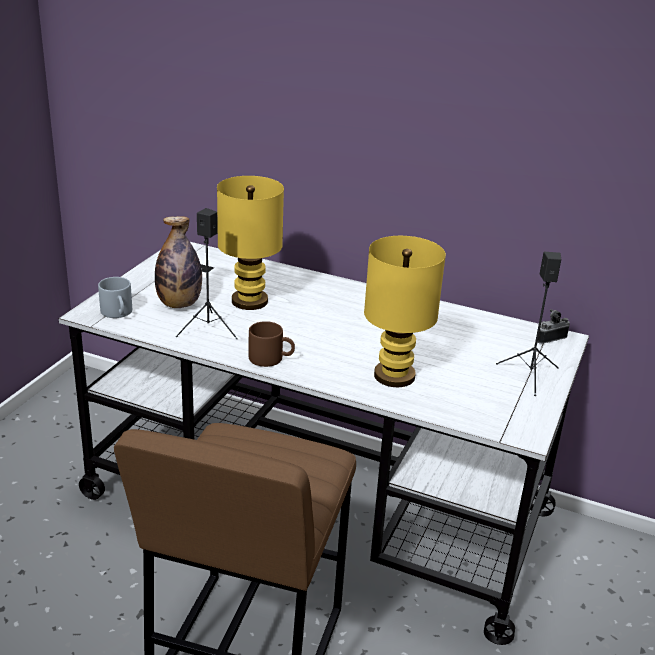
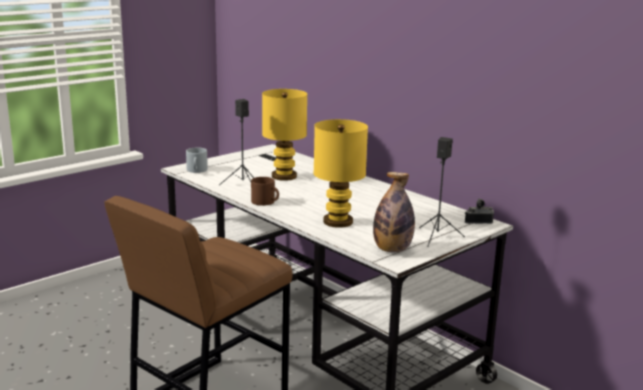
camera: 25 degrees right, 10 degrees down
bottle [155,216,202,308] -> bottle moved to [373,172,415,252]

